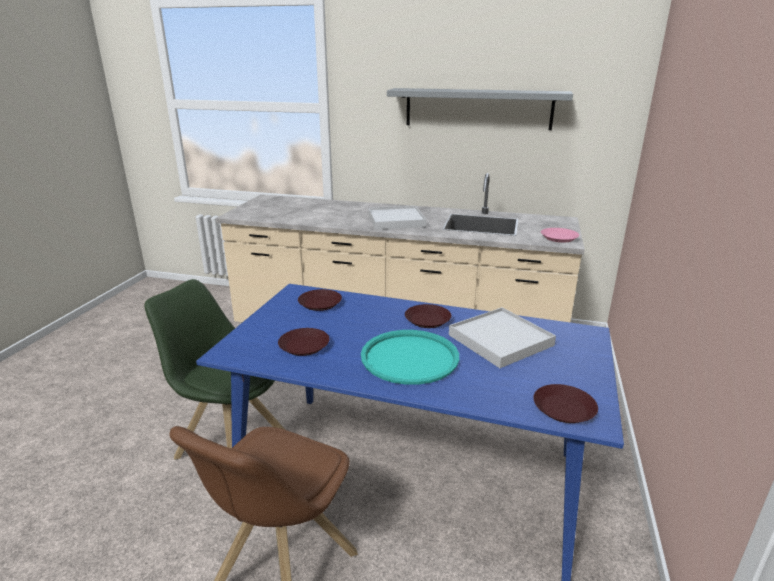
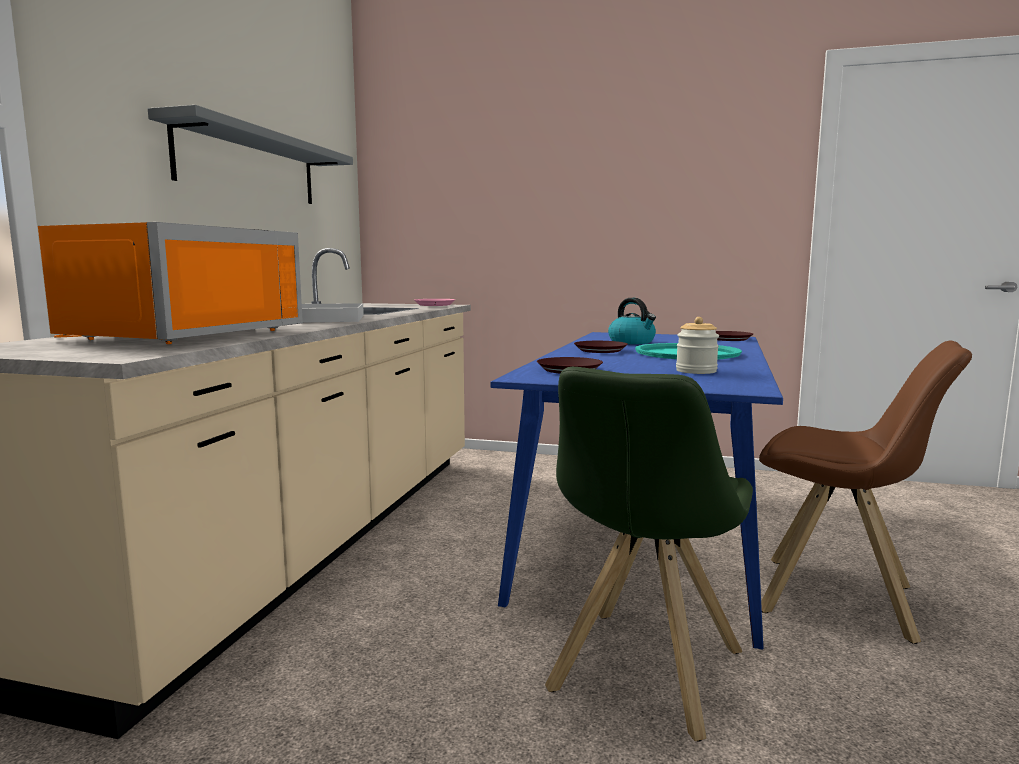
camera: 90 degrees left, 15 degrees down
brown plate [278,328,330,356] -> jar [676,317,719,374]
white tray [449,307,556,368] -> kettle [608,298,656,344]
none -> orange microwave [38,222,303,344]

